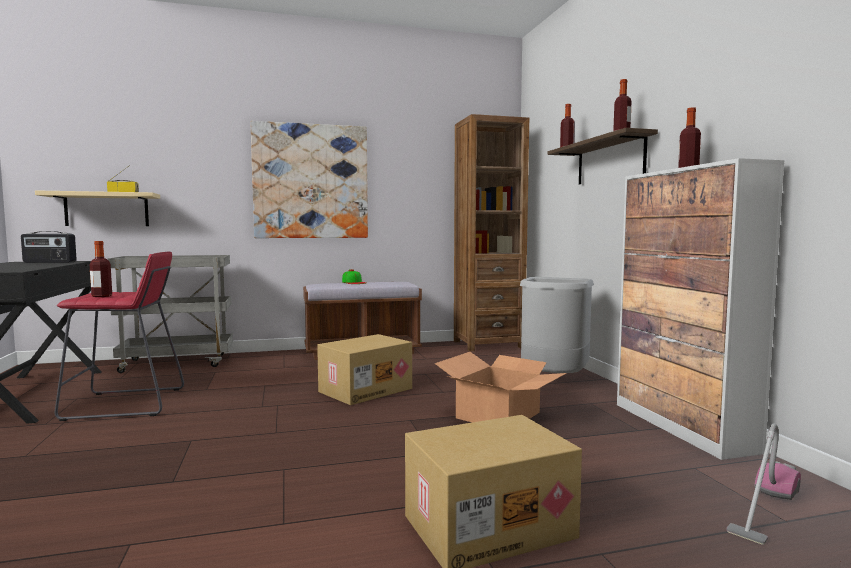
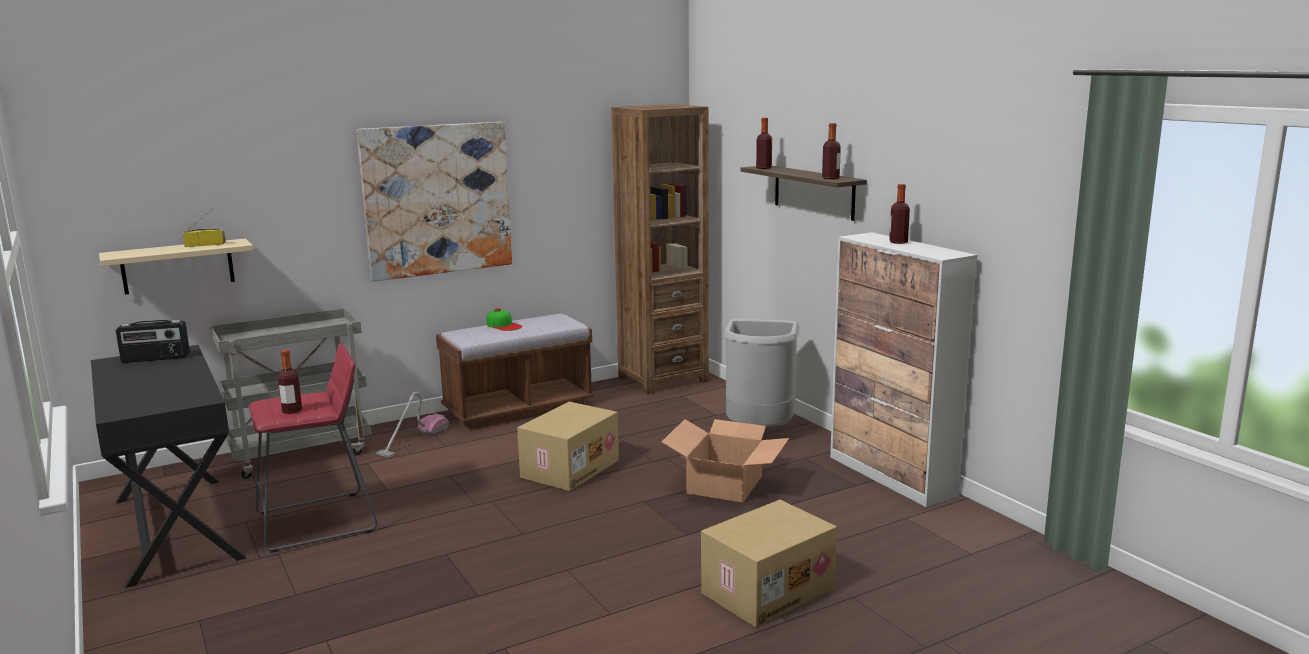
camera: 15 degrees left, 10 degrees up
vacuum cleaner [726,423,801,545] -> vacuum cleaner moved to [376,392,449,457]

